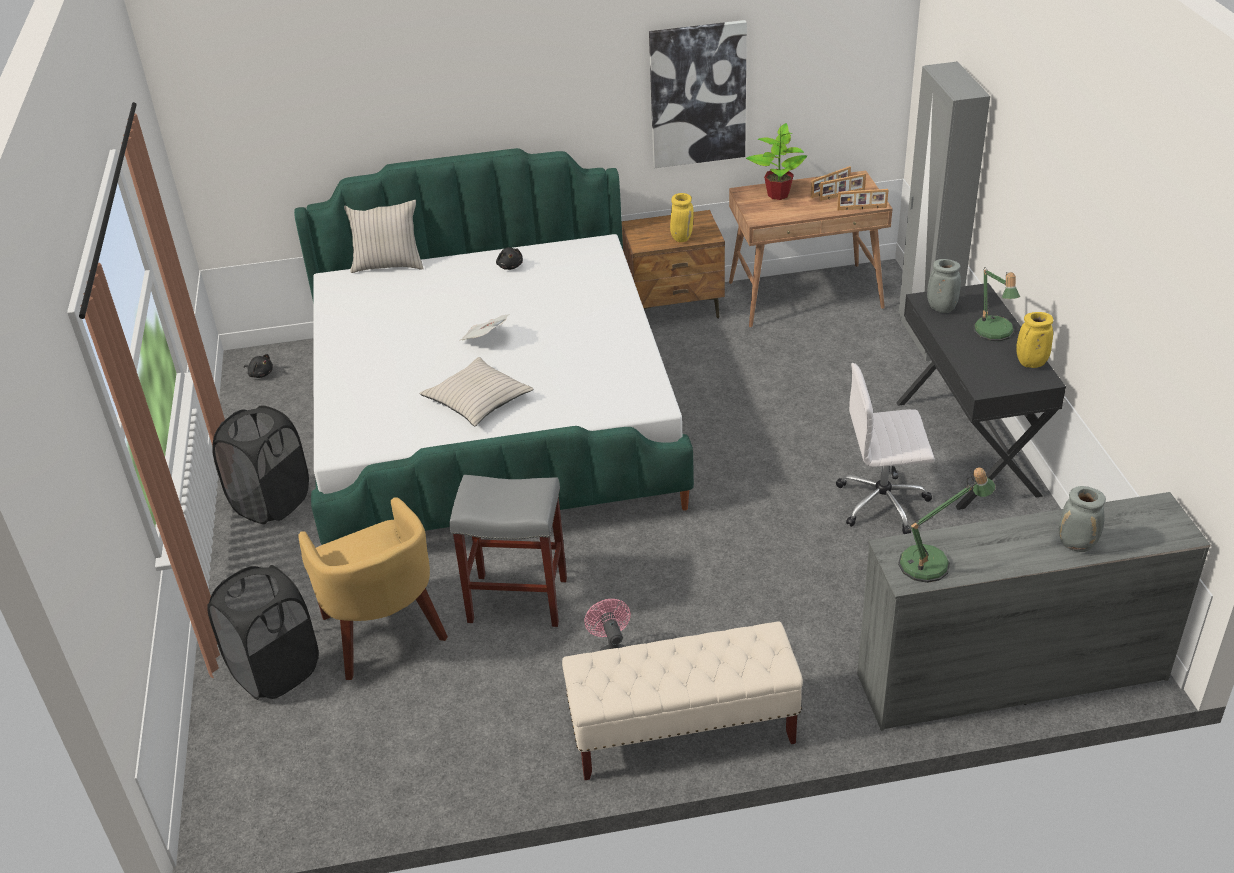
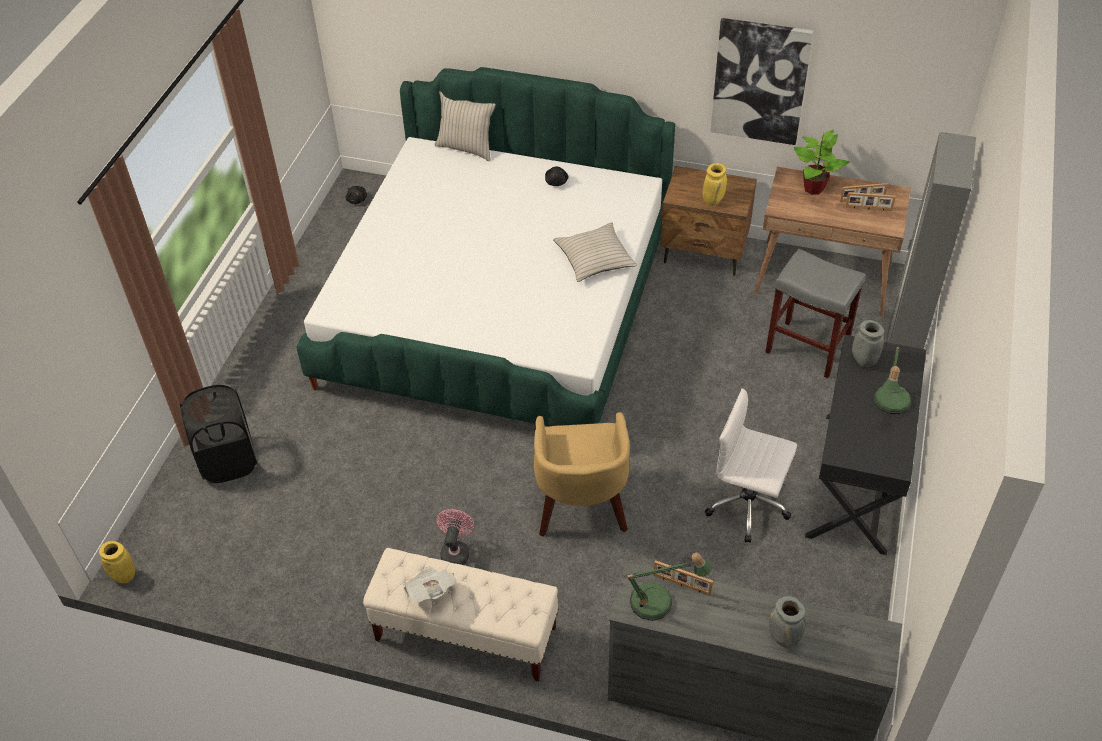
camera: 25 degrees right, 10 degrees up
black laundry basket [212,405,309,524] -> none
yellow armchair [298,498,448,680] -> yellow armchair moved to [534,412,630,537]
beige pillow [419,357,534,426] -> beige pillow moved to [553,222,637,282]
grey stool [449,475,567,627] -> grey stool moved to [765,249,866,378]
newspaper [459,314,510,341] -> newspaper moved to [403,566,455,603]
picture frame [837,189,888,210] -> picture frame moved to [653,560,713,596]
yellow vase [1016,312,1053,368] -> yellow vase moved to [99,541,135,584]

